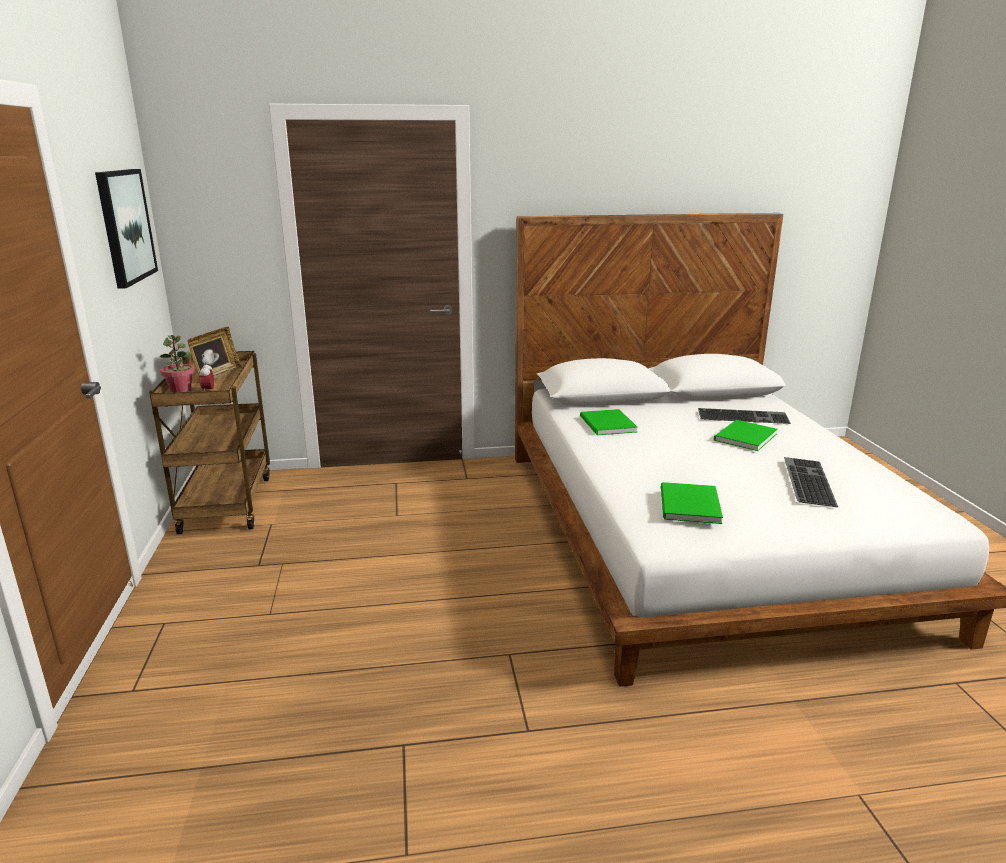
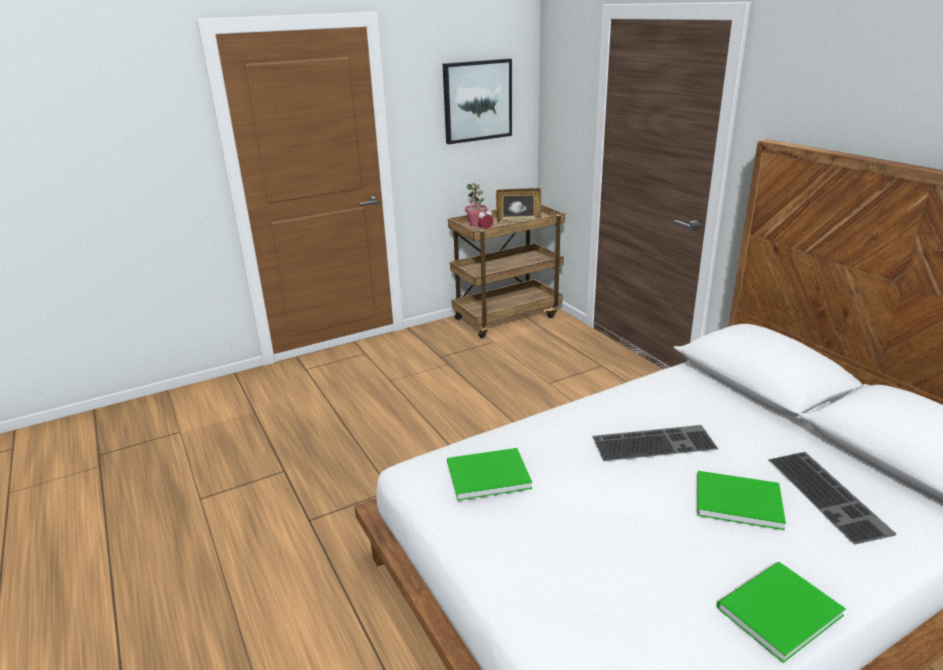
camera: 70 degrees right, 5 degrees up
green book [580,409,638,436] -> green book moved to [717,562,846,663]
keyboard [784,457,838,507] -> keyboard moved to [592,425,718,461]

